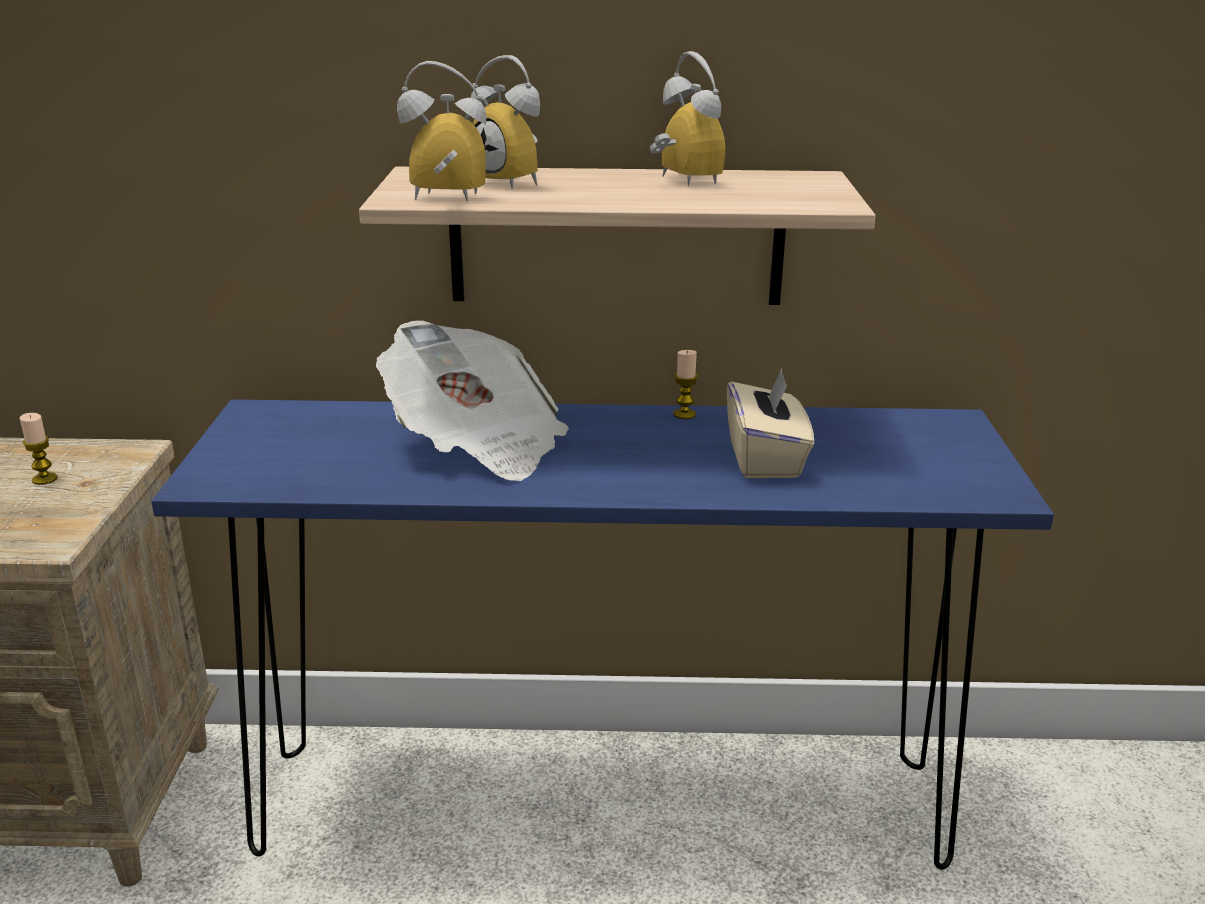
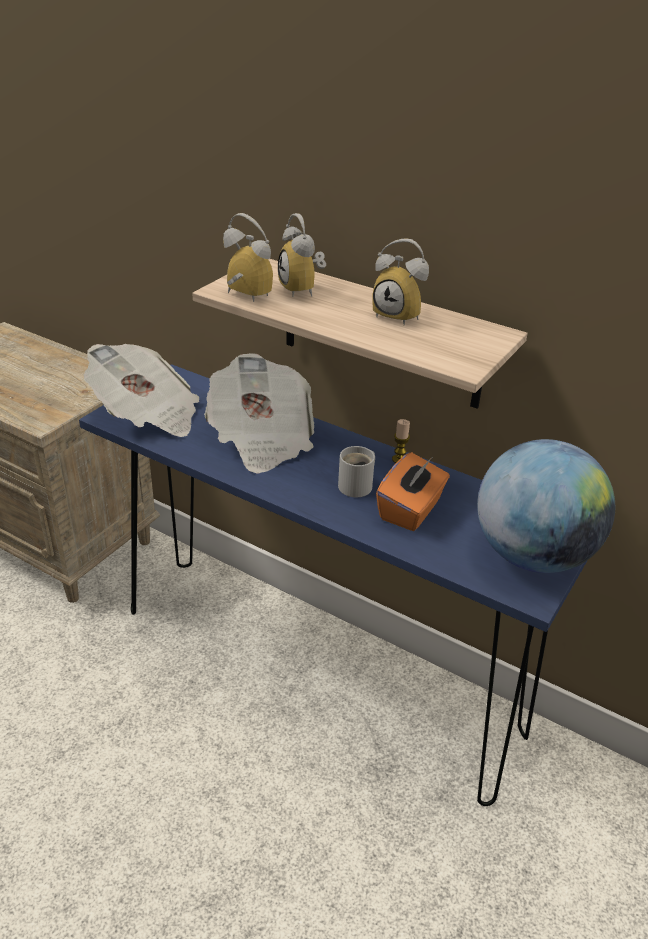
camera: 30 degrees right, 10 degrees up
candle [20,413,58,485] -> none
alarm clock [649,51,725,187] -> alarm clock turned 120 degrees clockwise [372,239,429,326]
beige tissue box [727,369,814,478] -> orange tissue box [376,452,450,531]
none -> newspaper [83,344,200,437]
none -> white mug [338,446,375,497]
none -> globe [477,439,615,573]

